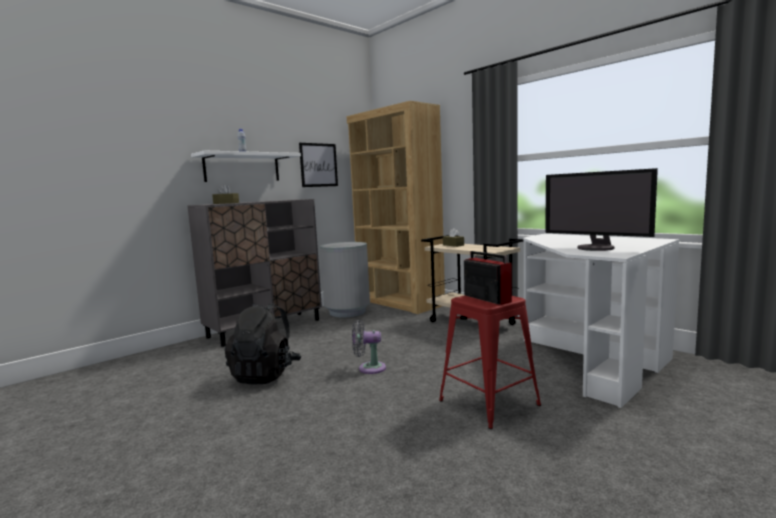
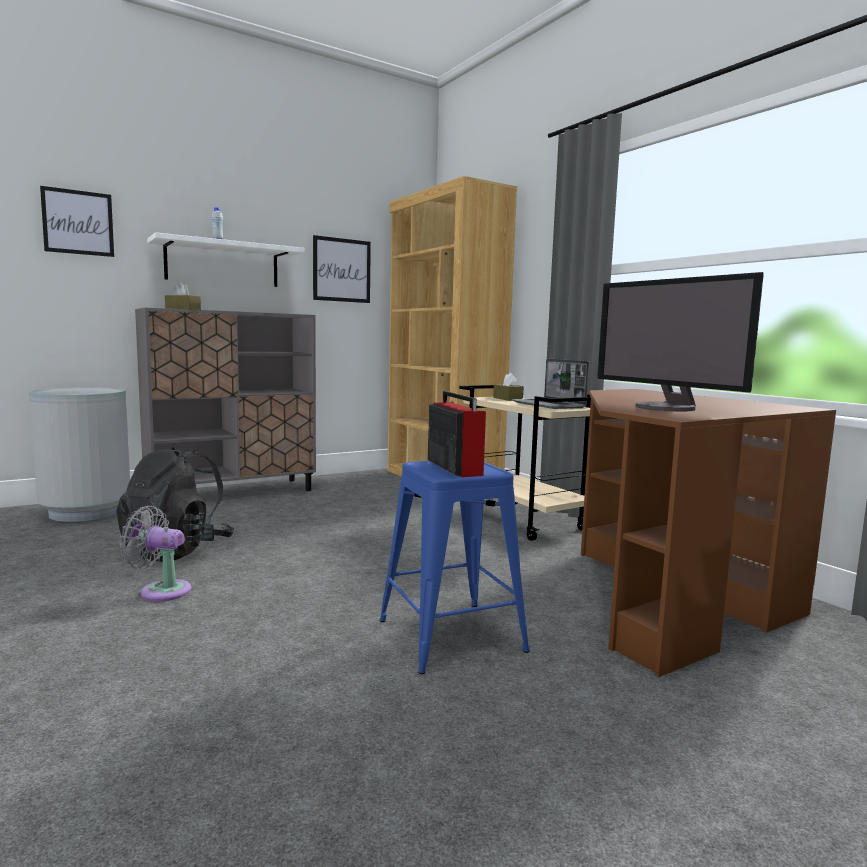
camera: 10 degrees right, 0 degrees up
grey trash can [320,242,370,317] -> grey trash can moved to [29,387,130,522]
grey fan [352,320,386,374] -> grey fan moved to [120,506,191,602]
red stool [439,295,541,429] -> blue stool [380,461,530,674]
white desk [523,234,679,408] -> brown desk [581,389,836,677]
none -> picture [40,186,114,257]
none -> laptop [512,359,589,409]

